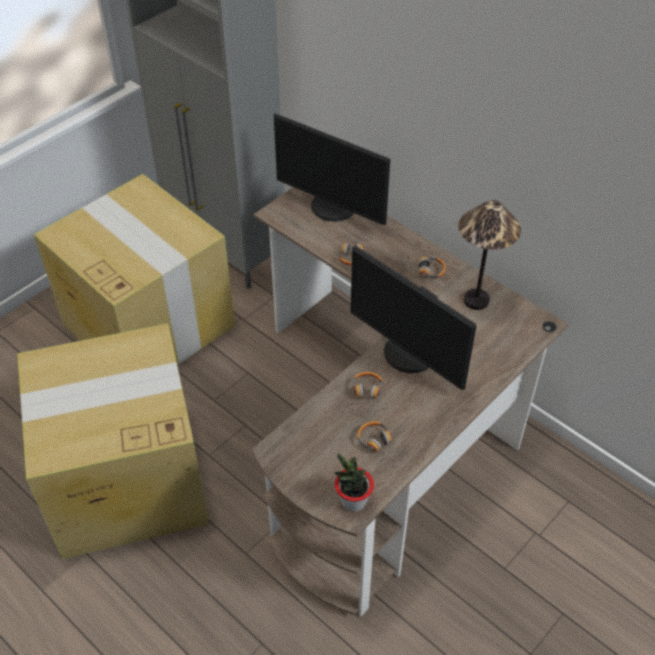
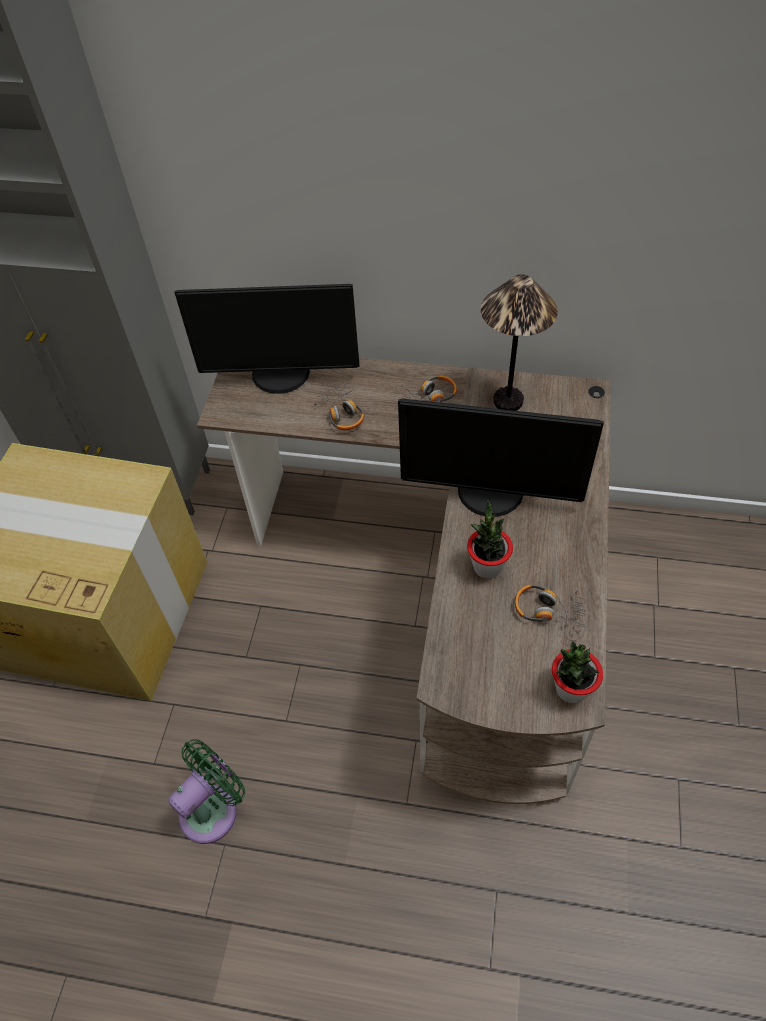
camera: 30 degrees left, 5 degrees up
cardboard box [17,324,209,559] -> green fan [168,739,246,844]
headphones [340,372,387,416] -> potted plant [467,500,513,579]

